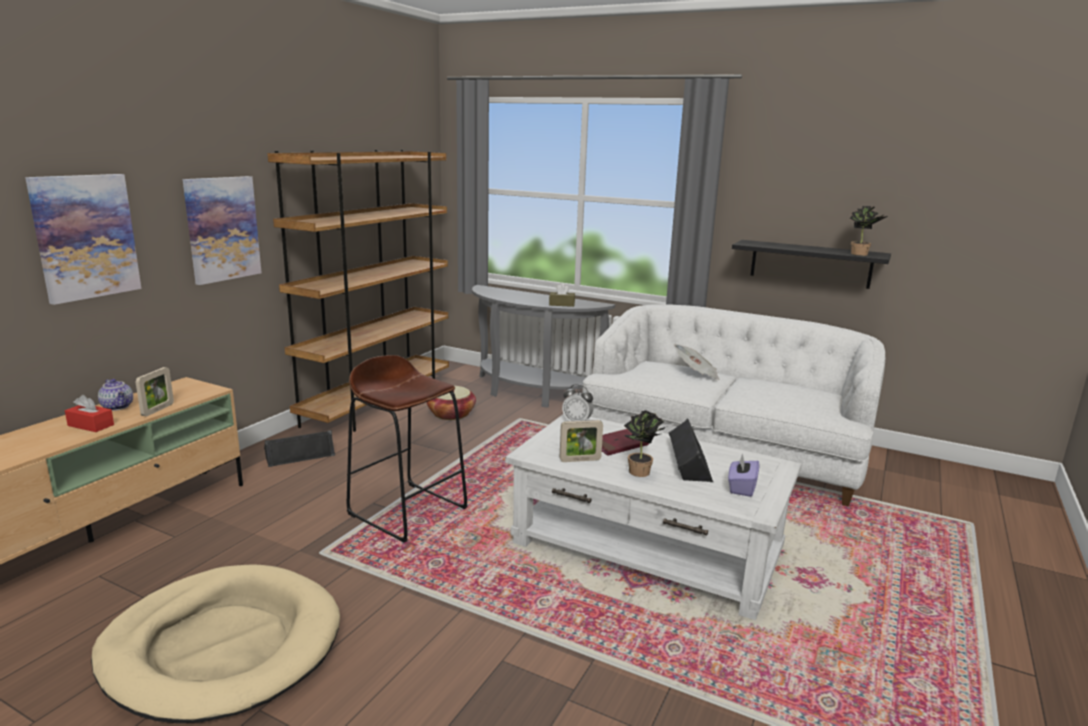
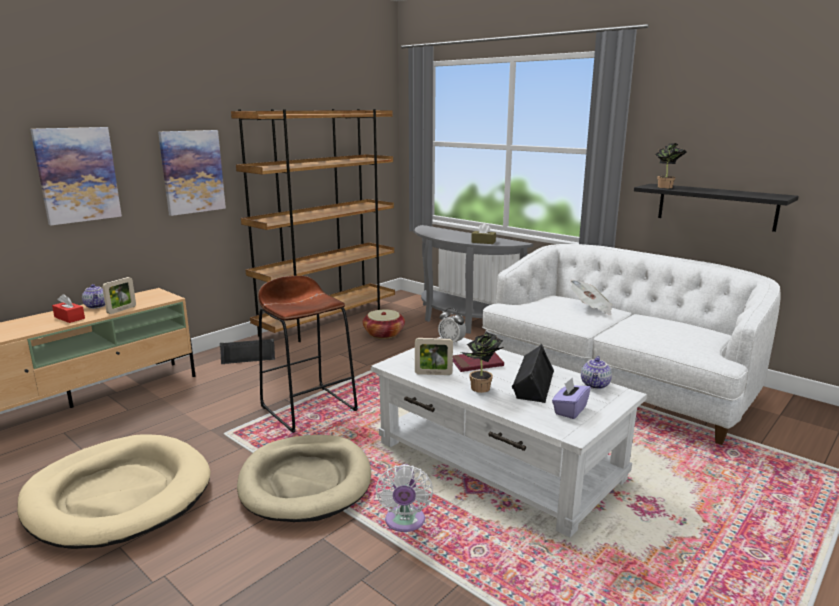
camera: 15 degrees right, 0 degrees up
potted plant [849,206,888,256] -> potted plant moved to [655,143,687,188]
none -> beige dog bed [237,435,371,522]
none -> white fan [376,464,433,532]
none -> teapot [581,356,612,389]

